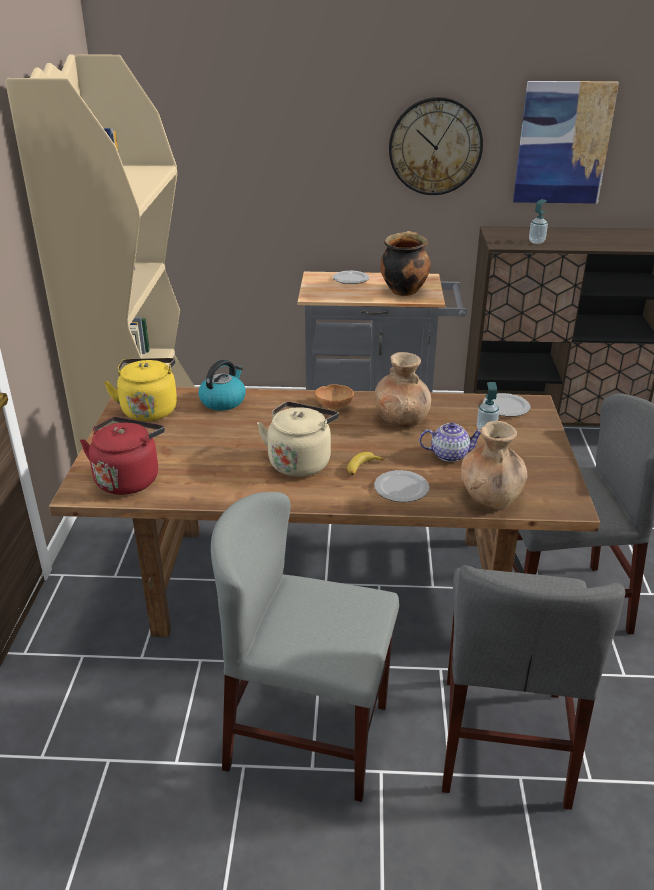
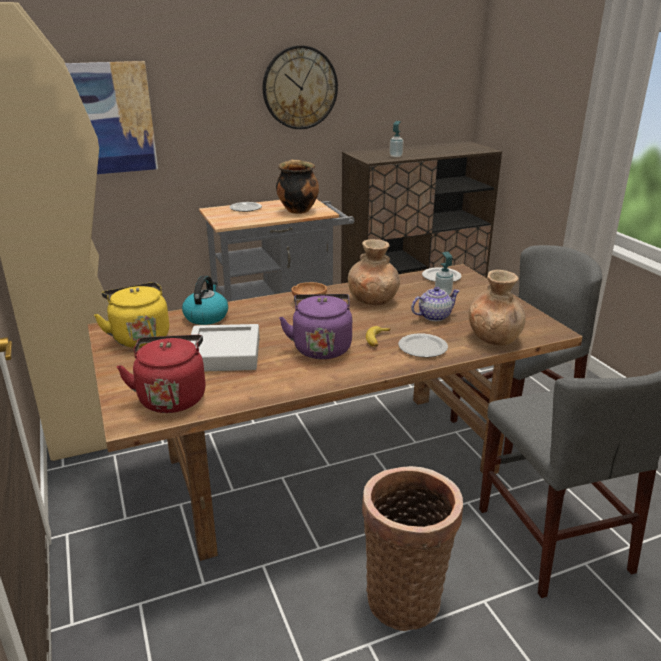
camera: 25 degrees left, 5 degrees down
grey chair [211,492,399,802] -> basket [362,466,463,631]
beige kettle [257,402,339,477] -> purple kettle [279,294,352,359]
picture [513,81,619,204] -> picture moved to [65,61,158,174]
none -> grey tray [190,324,260,371]

